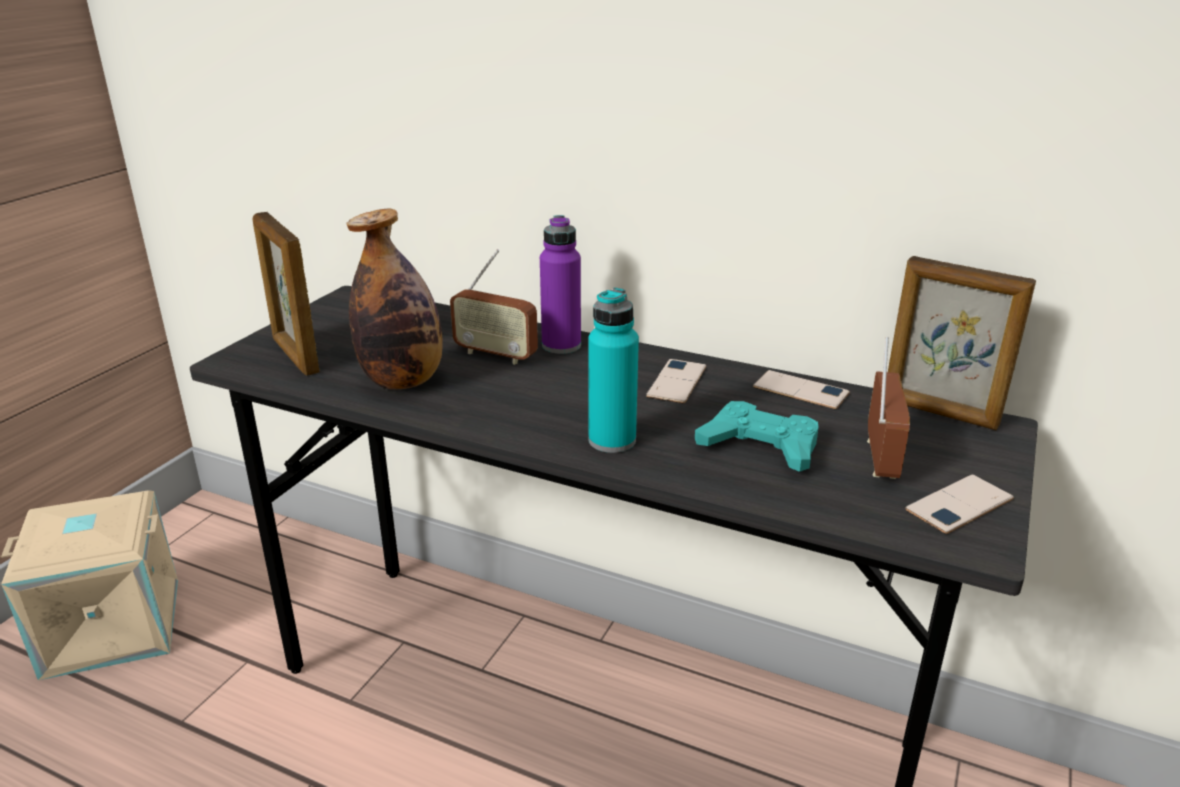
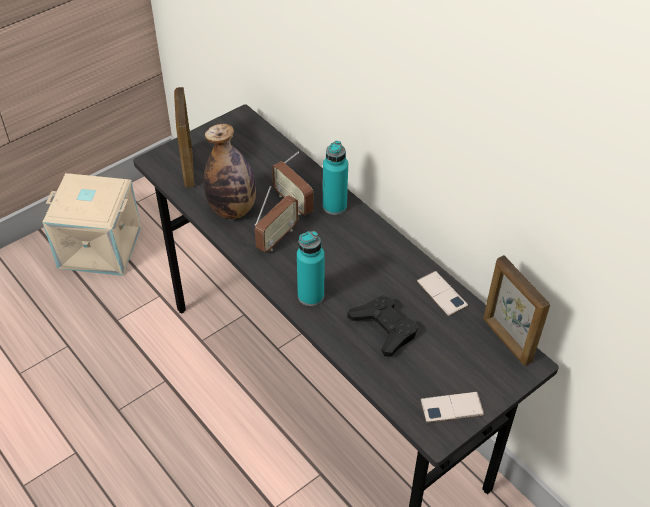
camera: 25 degrees right, 20 degrees up
purple bottle [540,215,581,354] -> turquoise bottle [323,141,348,215]
phone [646,359,706,404] -> none
turquoise game controller [695,401,819,472] -> black game controller [347,295,418,357]
radio [867,337,910,479] -> radio moved to [255,186,298,252]

